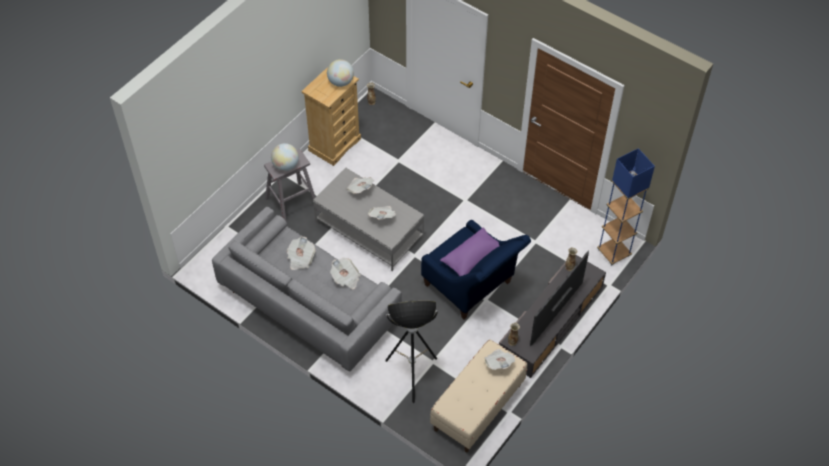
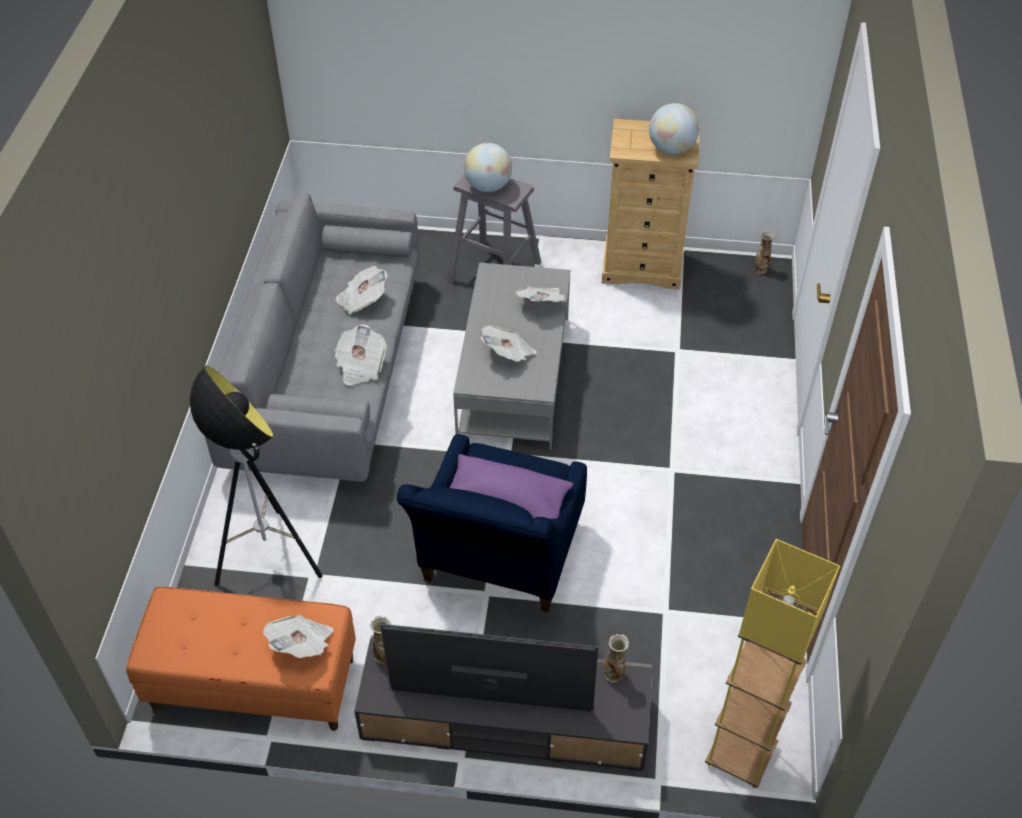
camera: 60 degrees right, 5 degrees down
beige bench [430,339,527,452] -> orange bench [126,587,356,731]
blue floor lamp [597,148,655,266] -> yellow floor lamp [705,539,840,788]

